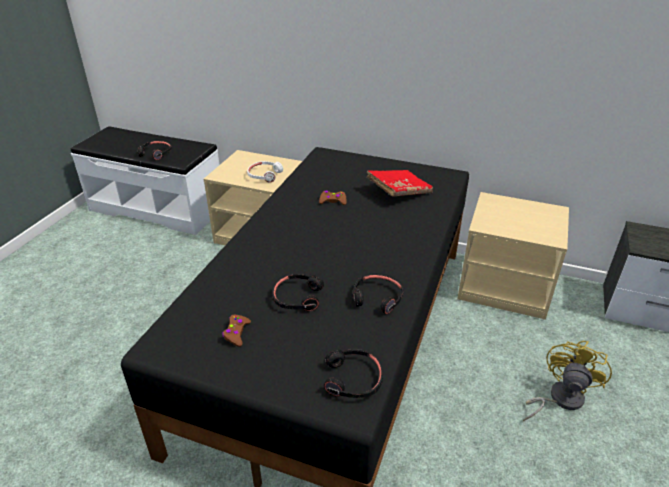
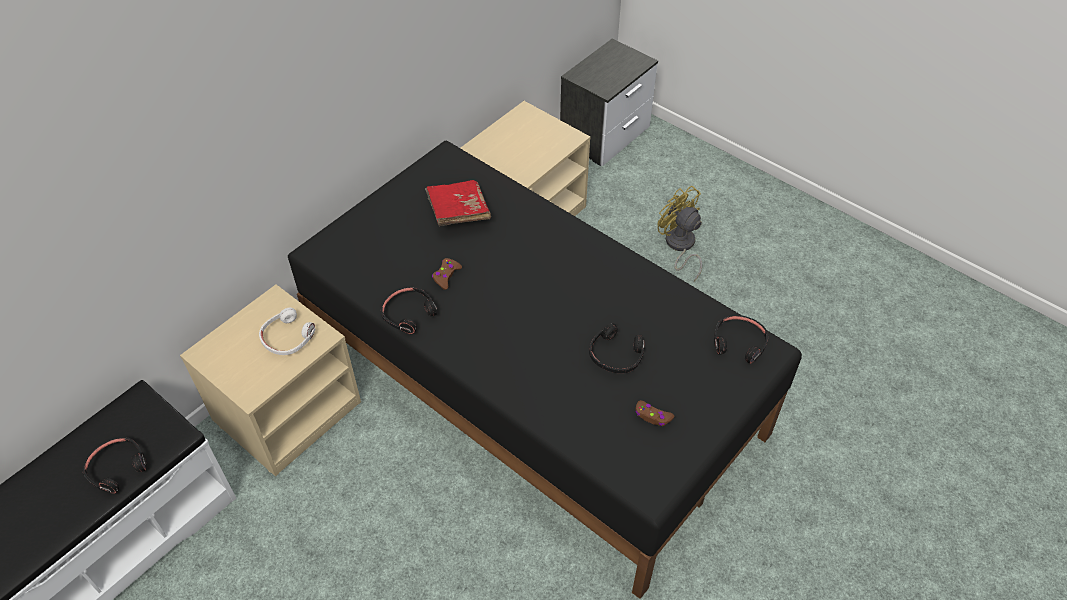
camera: 70 degrees left, 15 degrees up
black headphones [353,274,404,314] -> black headphones moved to [381,286,437,334]

